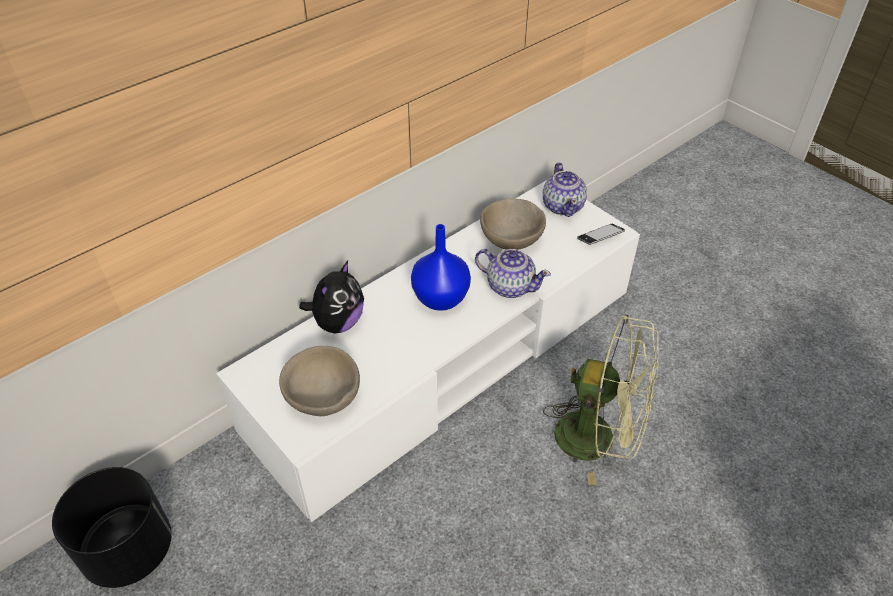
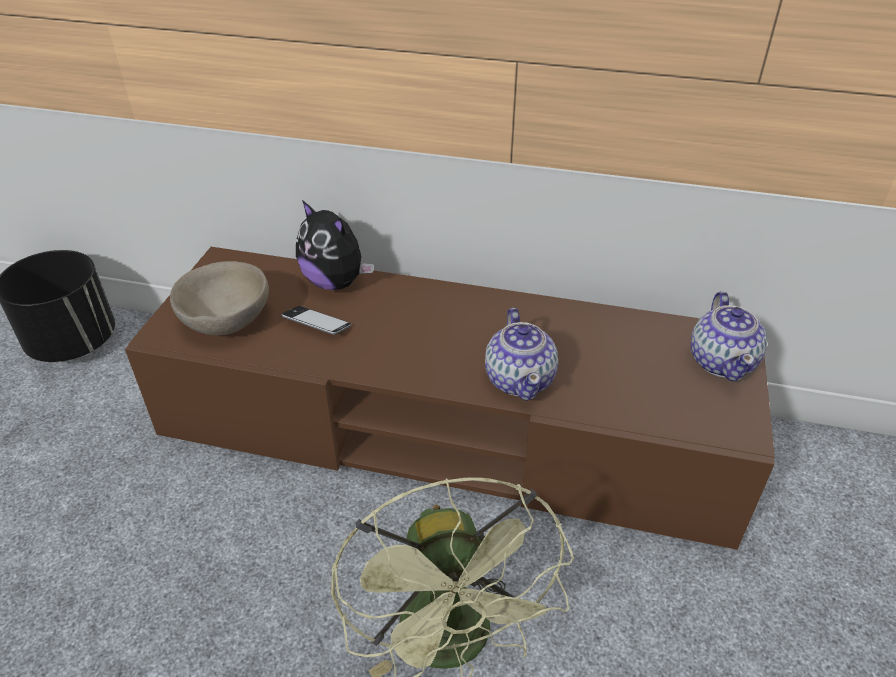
camera: 55 degrees right, 5 degrees down
white tv stand [216,180,640,522] -> brown tv stand [125,247,775,550]
plush toy [299,261,364,333] -> plush toy turned 45 degrees clockwise [296,200,374,290]
blue vase [411,224,471,311] -> none
beige bowl [480,199,546,250] -> none
teapot [543,163,587,217] -> teapot turned 45 degrees counterclockwise [691,291,767,381]
phone [577,224,625,245] -> phone moved to [281,306,351,335]

